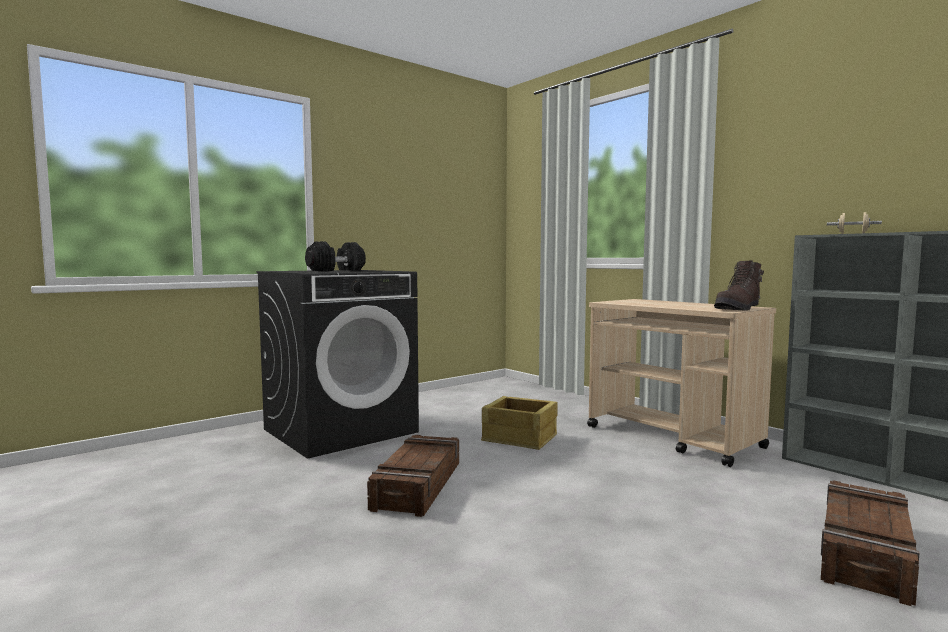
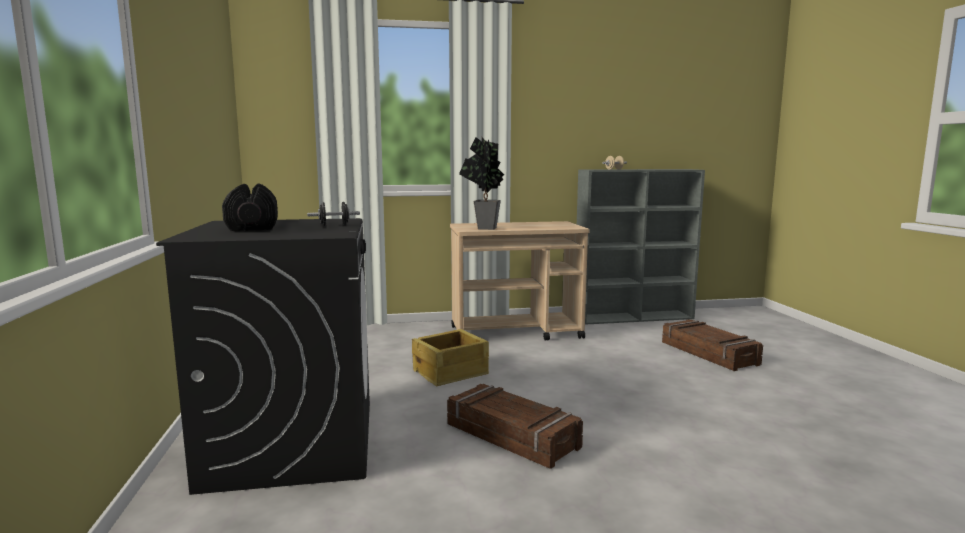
camera: 60 degrees left, 5 degrees up
brown boot [714,260,764,311] -> none
none -> black dumbbell [307,202,360,226]
none -> potted plant [459,137,504,230]

